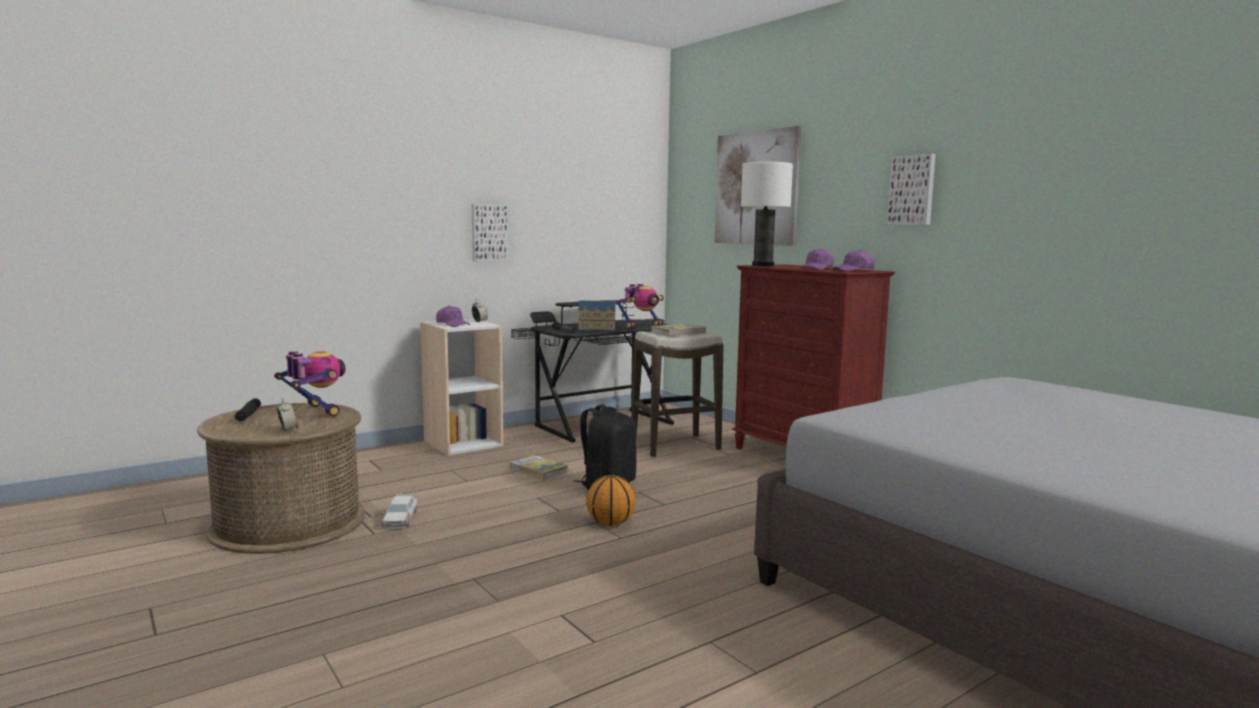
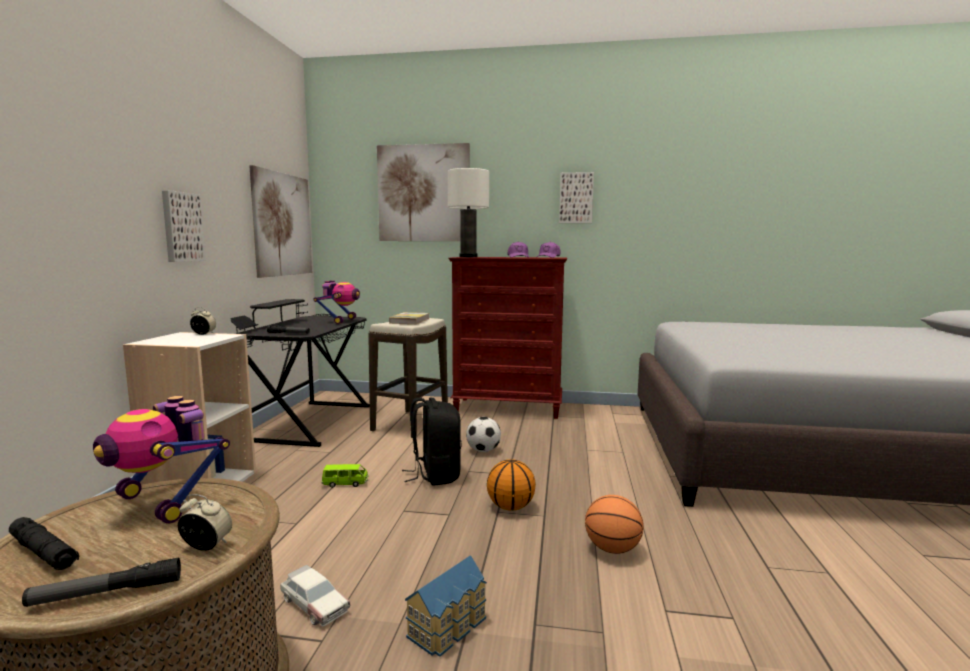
camera: 45 degrees left, 0 degrees up
toy robot [274,351,346,416] -> toy robot turned 150 degrees counterclockwise [93,396,230,524]
purple cap [436,306,470,327] -> none
book [509,455,568,480] -> green toy car [322,464,369,488]
toy house [578,301,616,331] -> toy house moved to [405,555,487,657]
none -> flashlight [22,557,181,607]
none -> picture [249,165,312,278]
none -> football [466,417,501,452]
none -> basketball [585,495,644,554]

